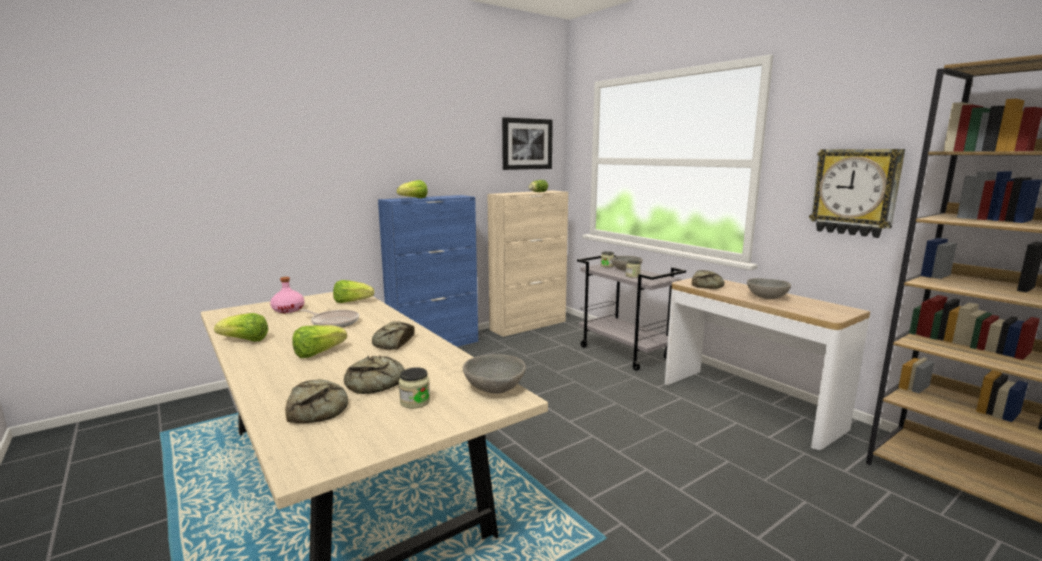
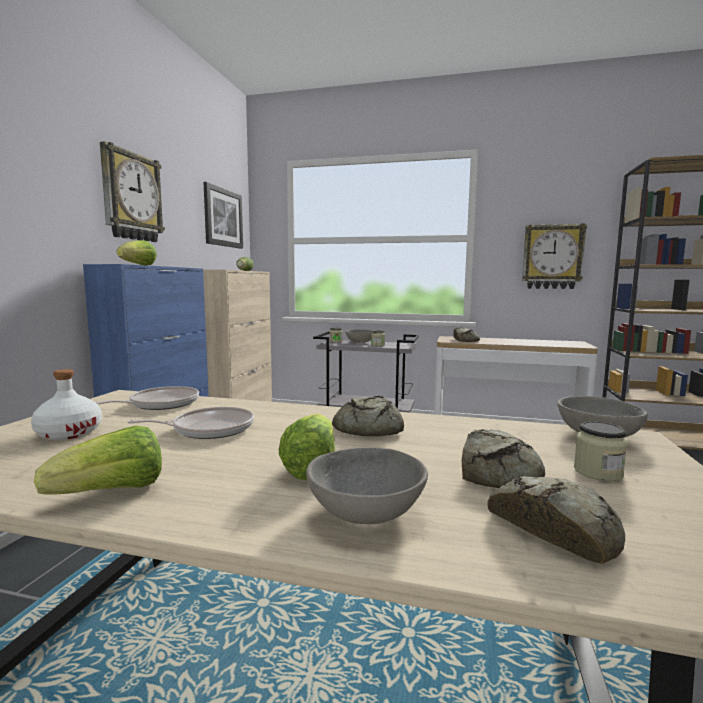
camera: 40 degrees left, 5 degrees down
pink bottle [270,277,304,313] -> white bottle [31,369,102,440]
lettuce [333,280,374,303] -> frying pan [95,386,199,410]
grey bowl [747,278,791,299] -> grey bowl moved to [306,448,428,524]
none -> wall clock [100,141,165,242]

